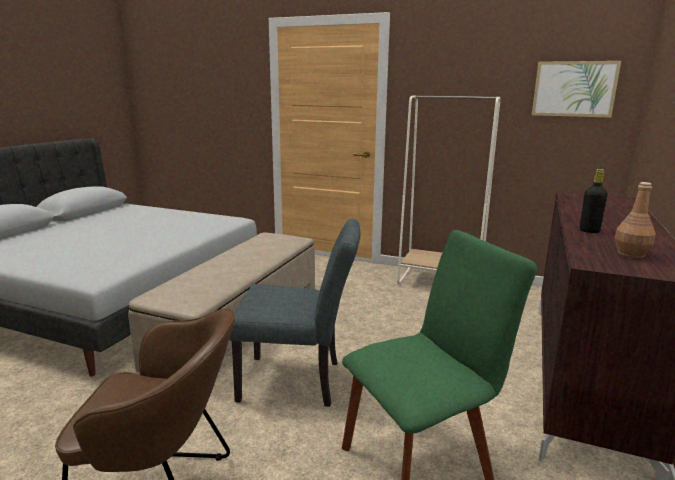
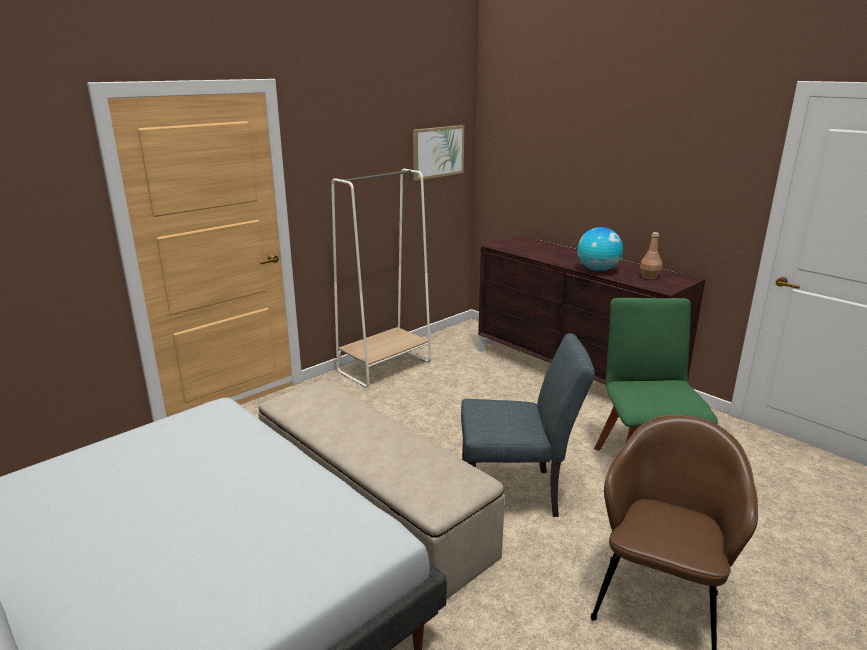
camera: 65 degrees left, 5 degrees up
grey chair [229,219,360,407] -> grey chair turned 60 degrees clockwise [461,333,595,517]
black bottle [580,169,608,233] -> globe [577,227,623,272]

